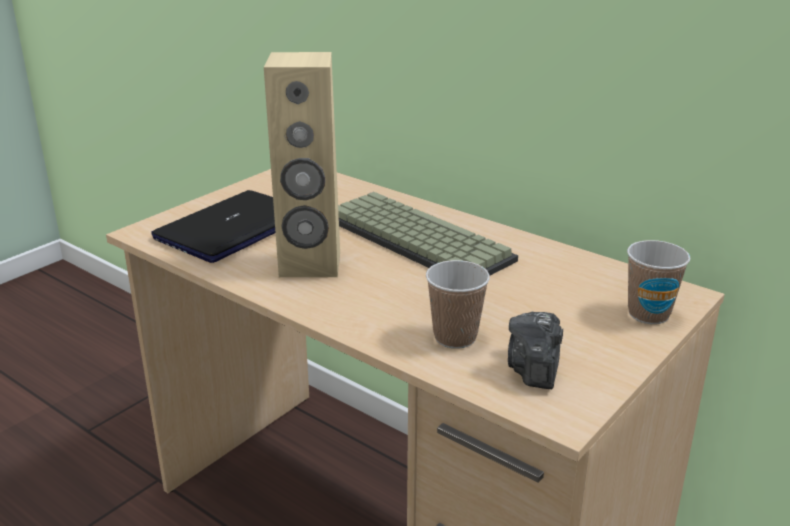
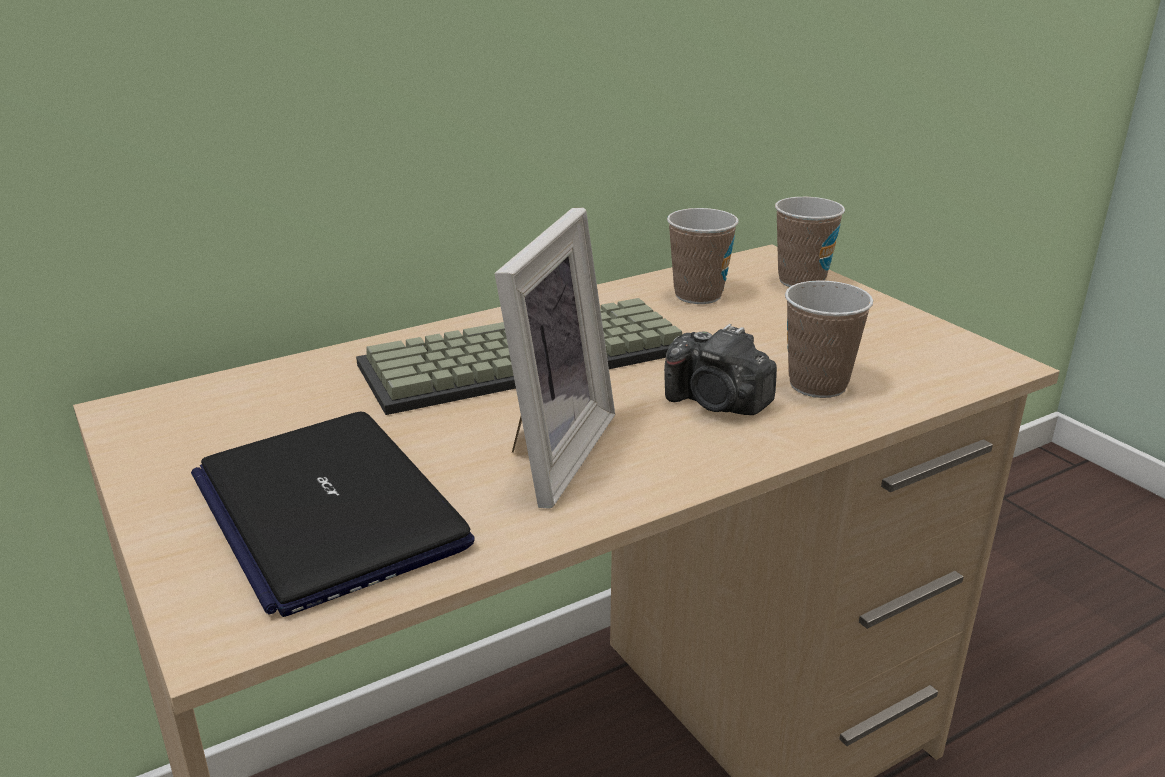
camera: 70 degrees left, 0 degrees up
beige speaker [264,52,340,277] -> picture frame [495,208,615,509]
camera [508,312,563,389] -> camera moved to [664,324,777,415]
none -> cup [667,208,739,304]

